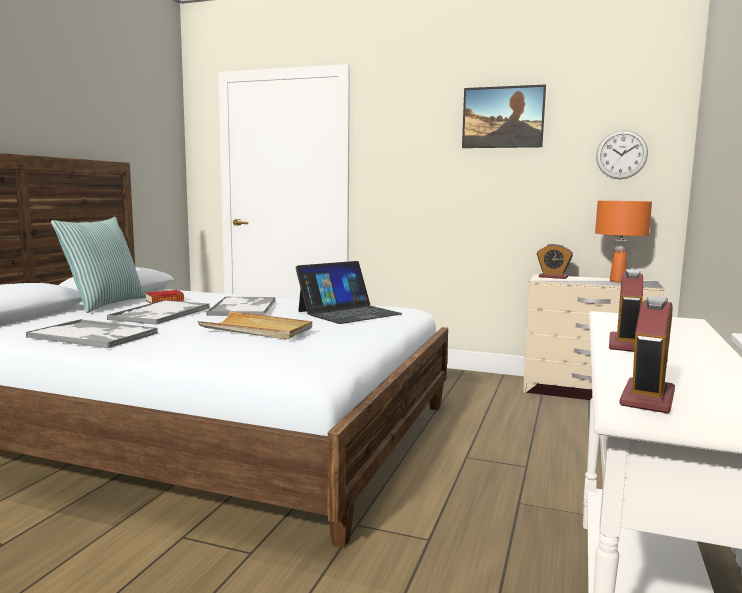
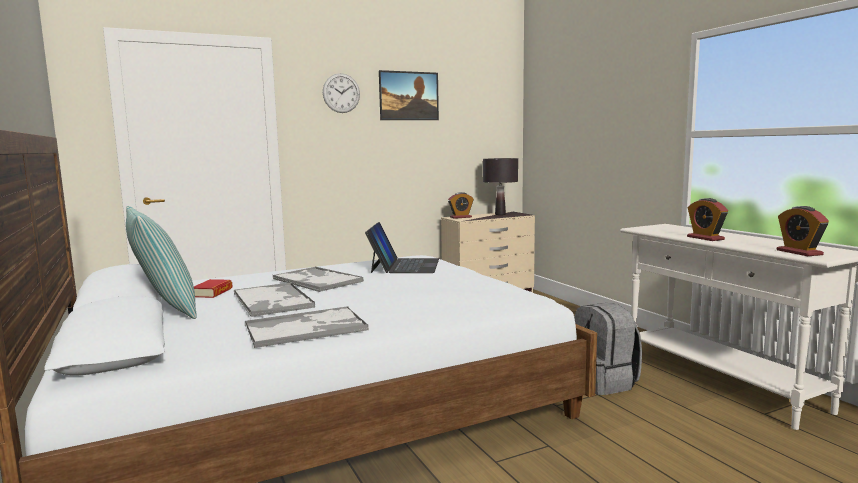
camera: 45 degrees left, 0 degrees up
beige tray [198,311,312,340] -> none
orange table lamp [595,201,652,282] -> black table lamp [483,158,518,215]
wall clock [596,130,648,179] -> wall clock moved to [323,73,360,113]
none -> grey backpack [574,303,642,395]

